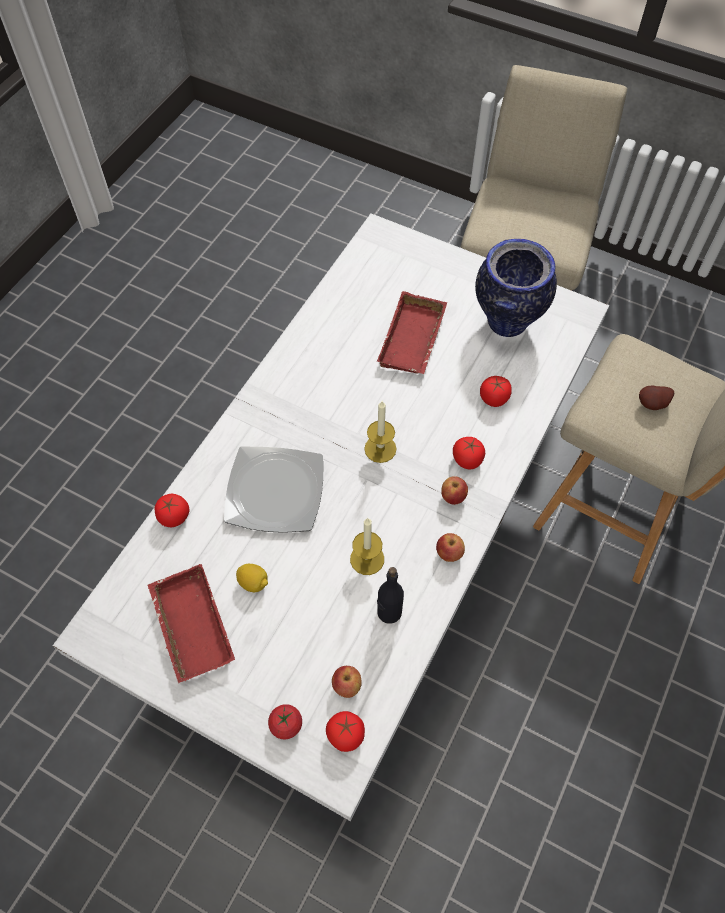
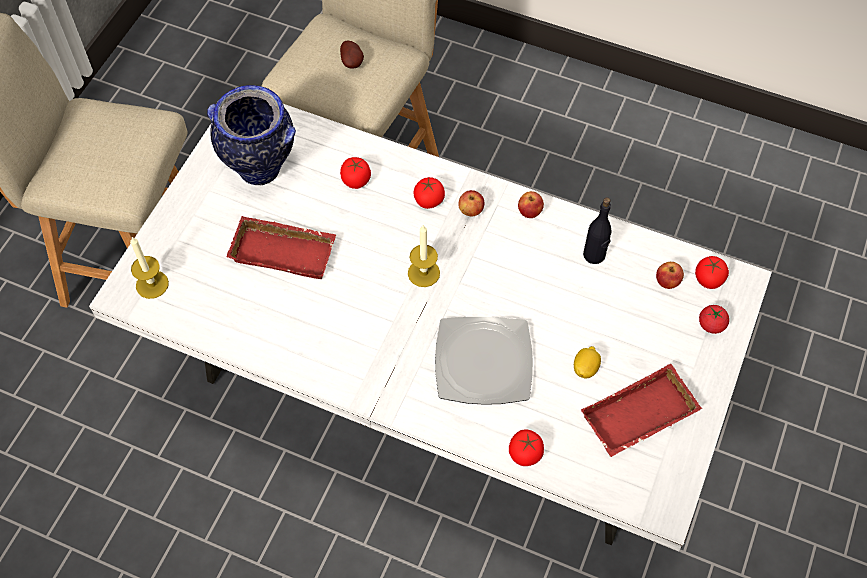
camera: 95 degrees left, 0 degrees up
candle [350,518,384,575] -> candle moved to [130,237,169,299]

